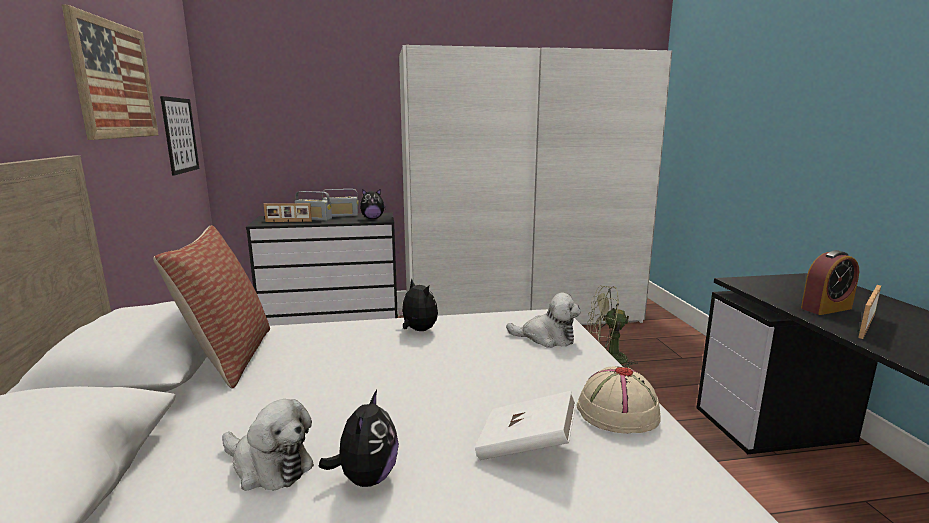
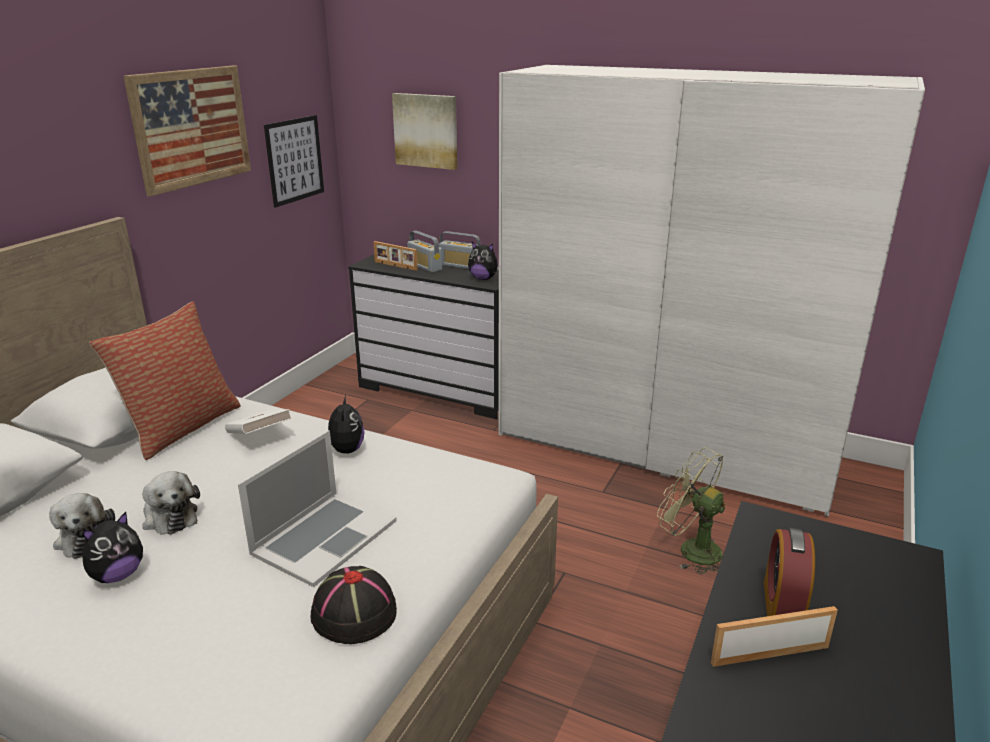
camera: 35 degrees right, 10 degrees up
white book [475,391,576,460] -> white book moved to [225,409,292,434]
plush toy [506,293,581,348] -> plush toy moved to [142,471,200,535]
beige hat [576,366,661,434] -> black hat [311,566,397,644]
alarm clock [801,250,859,315] -> alarm clock turned 90 degrees clockwise [764,528,815,616]
none -> laptop [238,430,397,587]
none -> picture [392,93,457,170]

